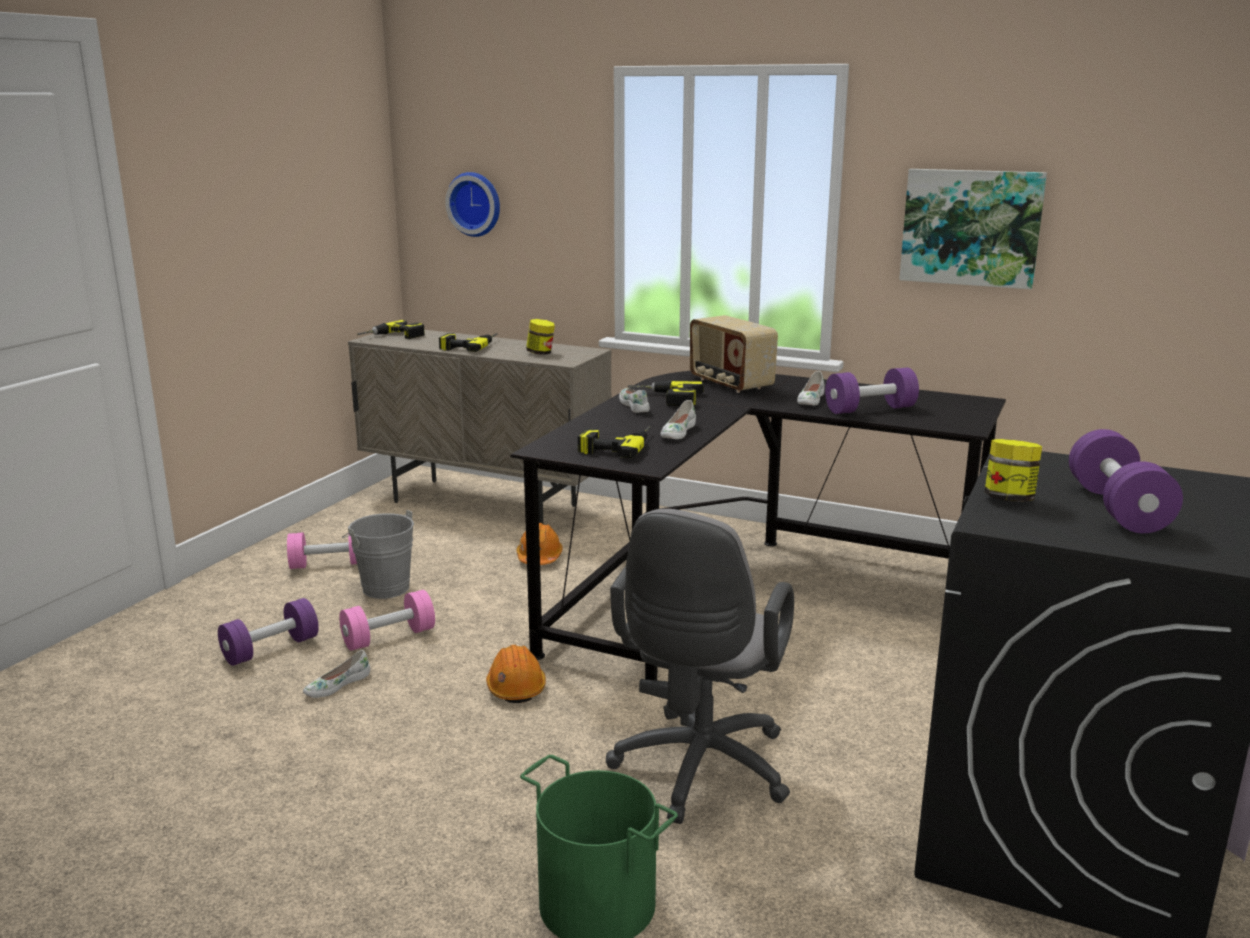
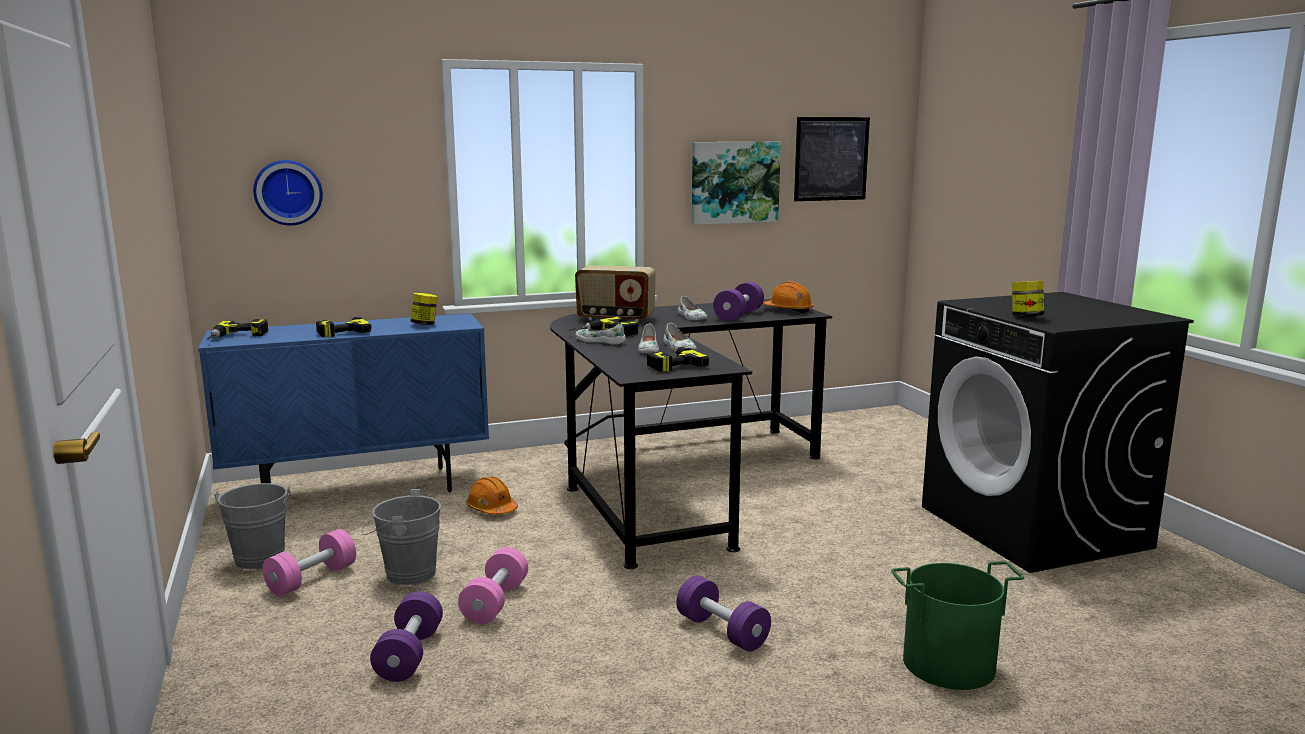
camera: 45 degrees left, 5 degrees down
white shoe [303,650,370,698] -> white shoe moved to [638,324,659,353]
beige cabinet [348,330,612,524] -> blue cabinet [198,313,489,492]
orange hard hat [486,645,546,703] -> orange hard hat moved to [763,282,814,313]
grey office chair [606,509,794,824] -> none
purple dumbbell [1069,429,1183,533] -> purple dumbbell moved to [676,576,771,652]
none -> grey bucket [214,483,291,570]
none -> picture [794,117,870,201]

